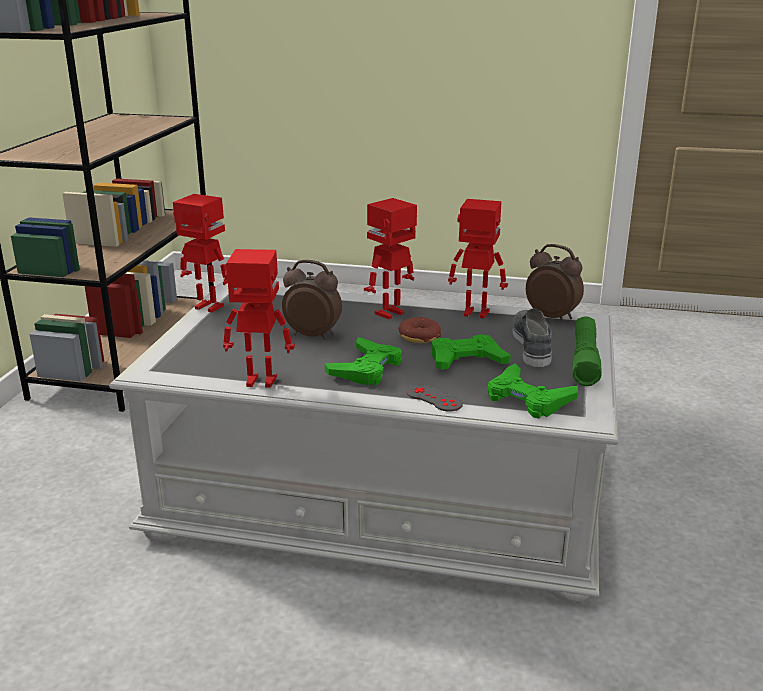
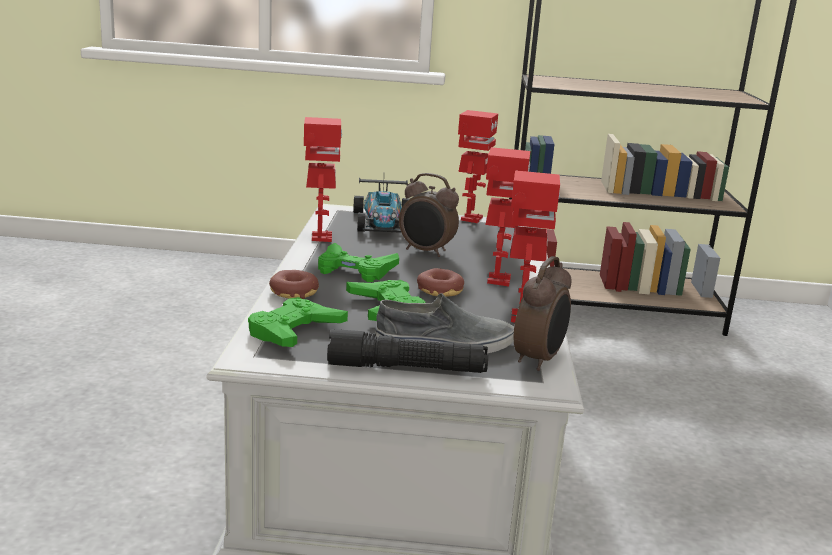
camera: 80 degrees right, 5 degrees down
alarm clock [282,260,342,340] -> alarm clock turned 105 degrees clockwise [399,173,459,257]
toy robot [364,198,417,319] -> toy robot turned 60 degrees clockwise [485,147,531,286]
grey game controller [406,384,463,412] -> donut [269,270,319,299]
green flashlight [572,316,602,386] -> black flashlight [327,329,488,373]
none -> toy car [353,178,411,233]

